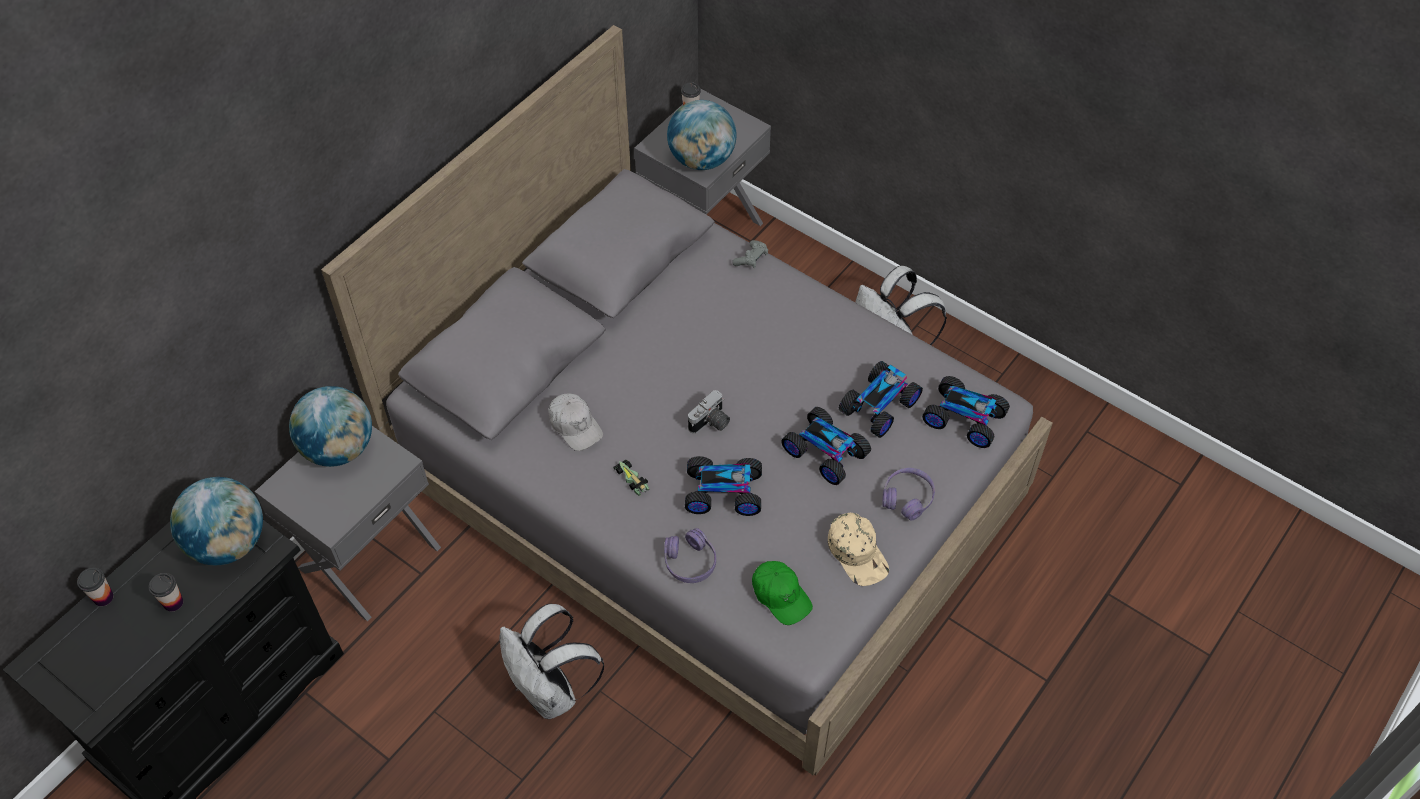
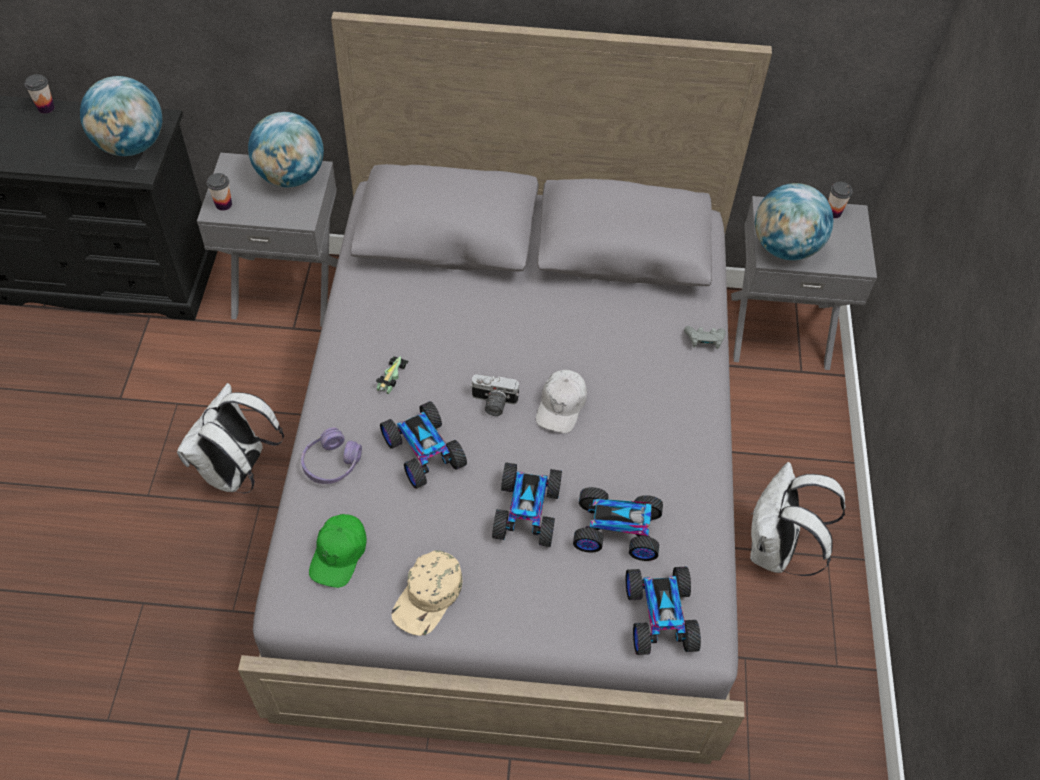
camera: 55 degrees right, 0 degrees up
cup [149,573,183,612] -> cup moved to [206,173,232,211]
white cap [548,393,603,451] -> white cap moved to [536,370,587,433]
purple headphones [882,468,935,521] -> none

